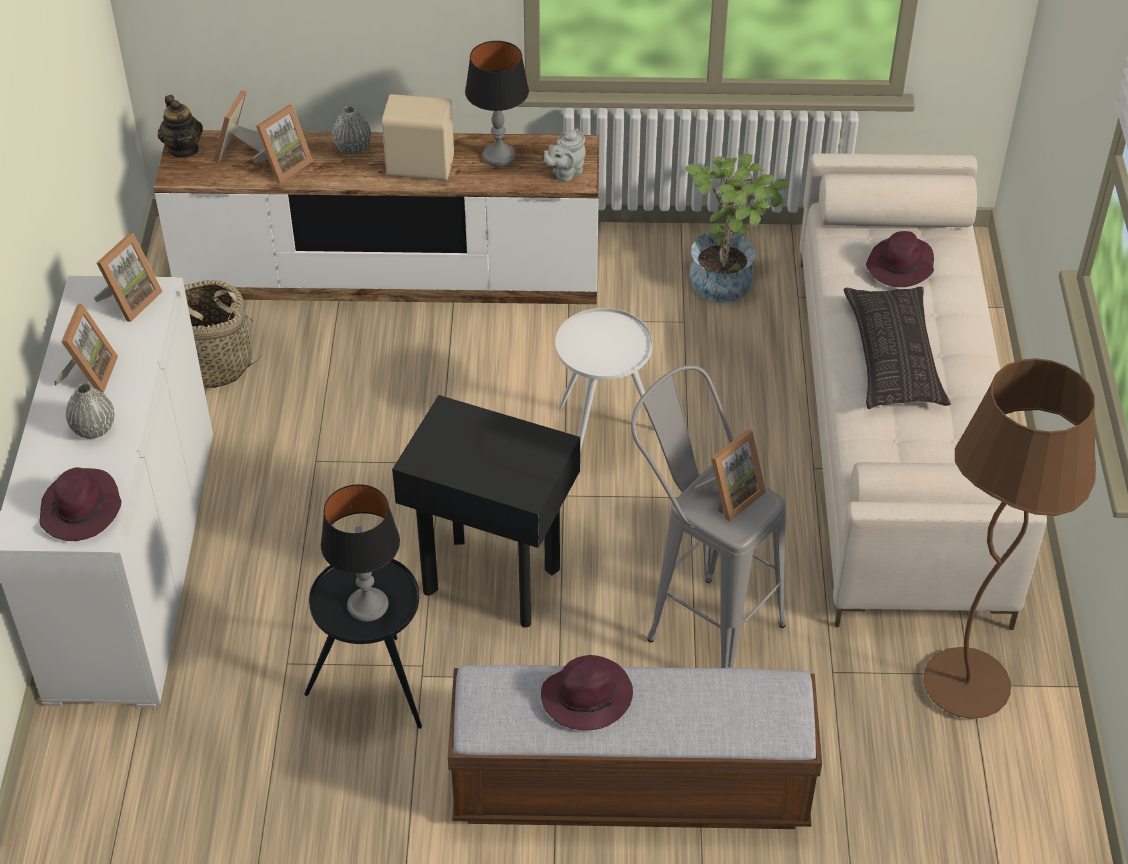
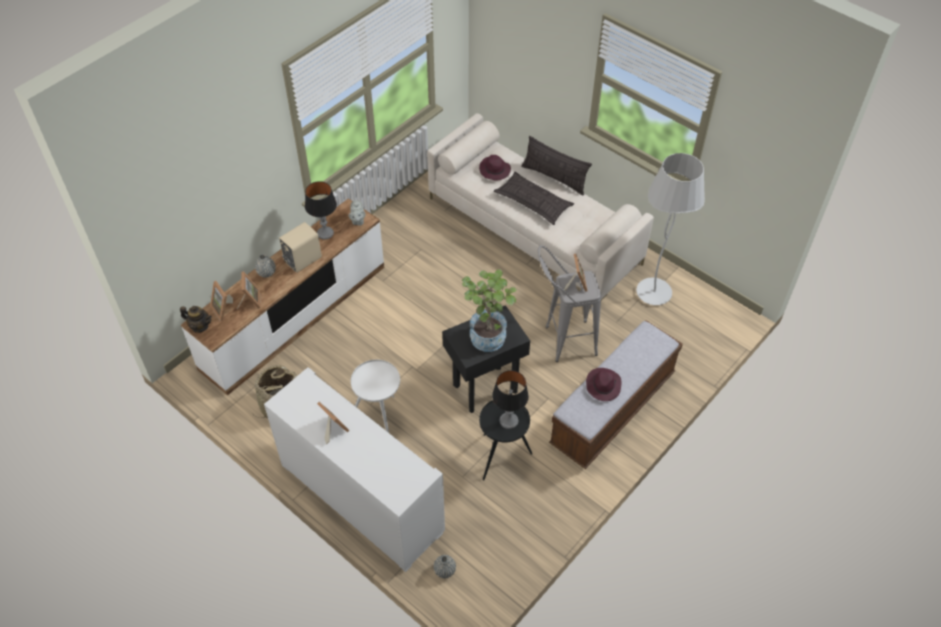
camera: 50 degrees left, 5 degrees up
purple hat [40,467,121,541] -> none
grey vase [66,382,114,439] -> grey vase moved to [434,555,456,578]
picture frame [94,233,163,322] -> none
white side table [555,308,654,452] -> white side table moved to [351,360,400,433]
potted plant [685,154,790,303] -> potted plant moved to [462,269,517,352]
brown floor lamp [924,358,1096,719] -> white floor lamp [636,153,705,305]
none -> pillow [521,136,592,195]

